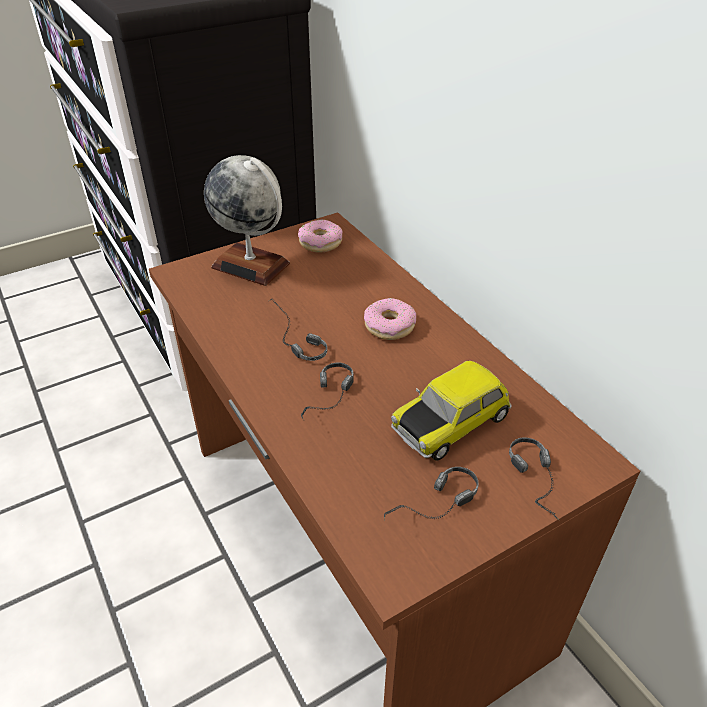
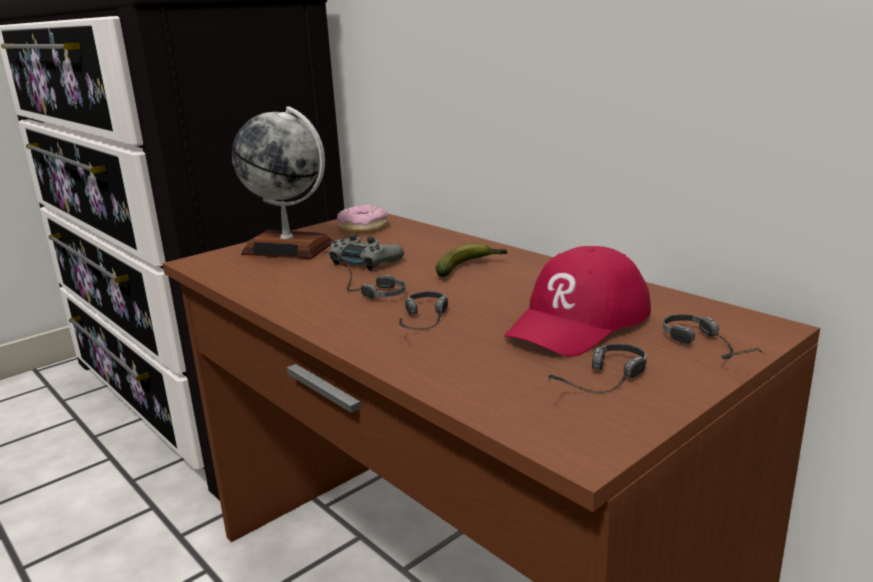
camera: 10 degrees left, 20 degrees down
donut [364,298,416,340] -> banana [435,244,508,277]
toy car [391,361,512,461] -> red cap [504,246,651,356]
none -> grey game controller [330,234,404,271]

